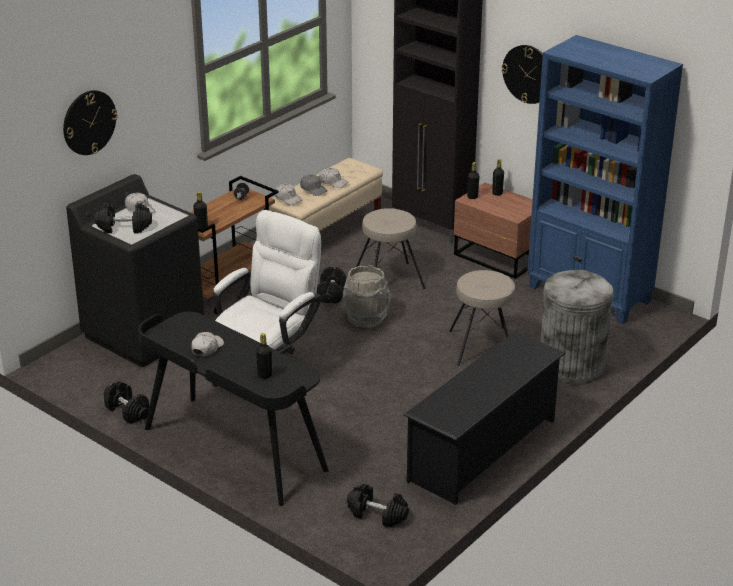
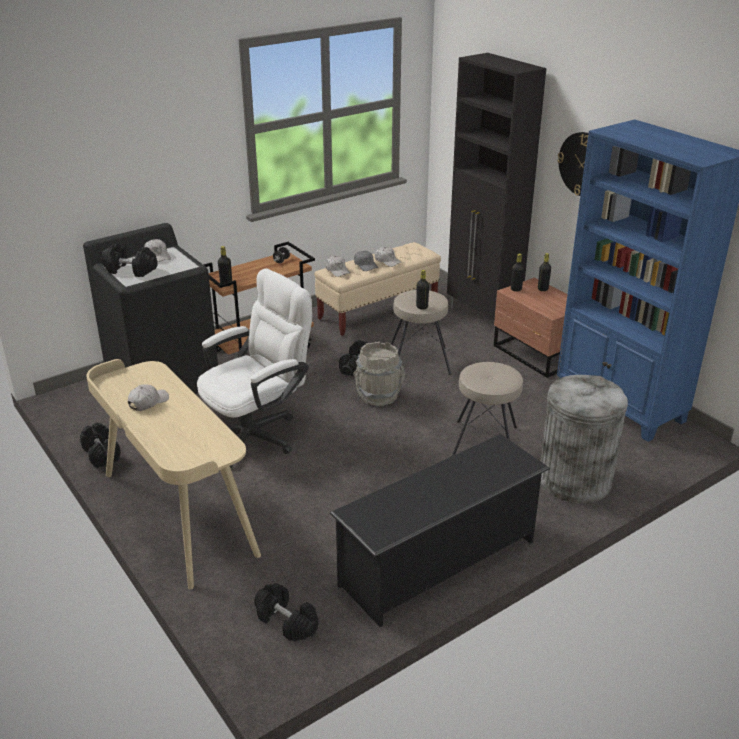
camera: 15 degrees right, 0 degrees up
wall clock [63,90,118,155] -> none
black desk [138,312,329,506] -> beige desk [86,359,261,589]
black bottle [256,333,272,378] -> black bottle moved to [416,270,429,310]

